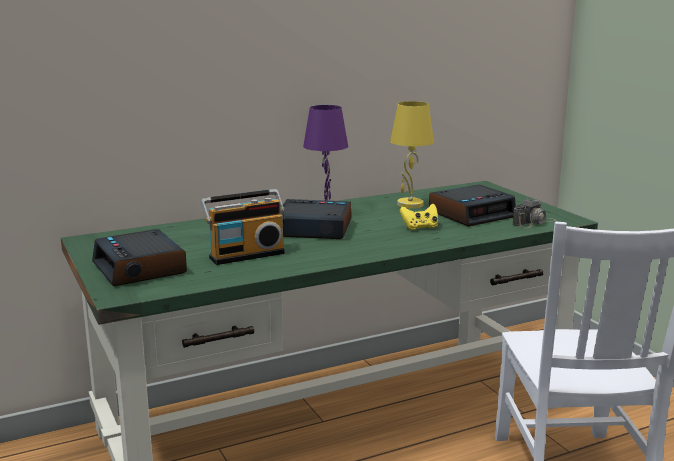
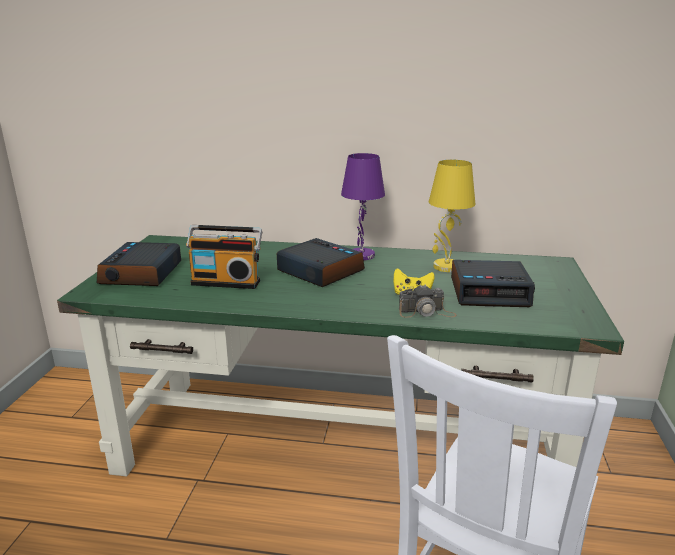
camera: 35 degrees right, 5 degrees up
camera [512,199,556,228] -> camera moved to [399,285,457,318]

